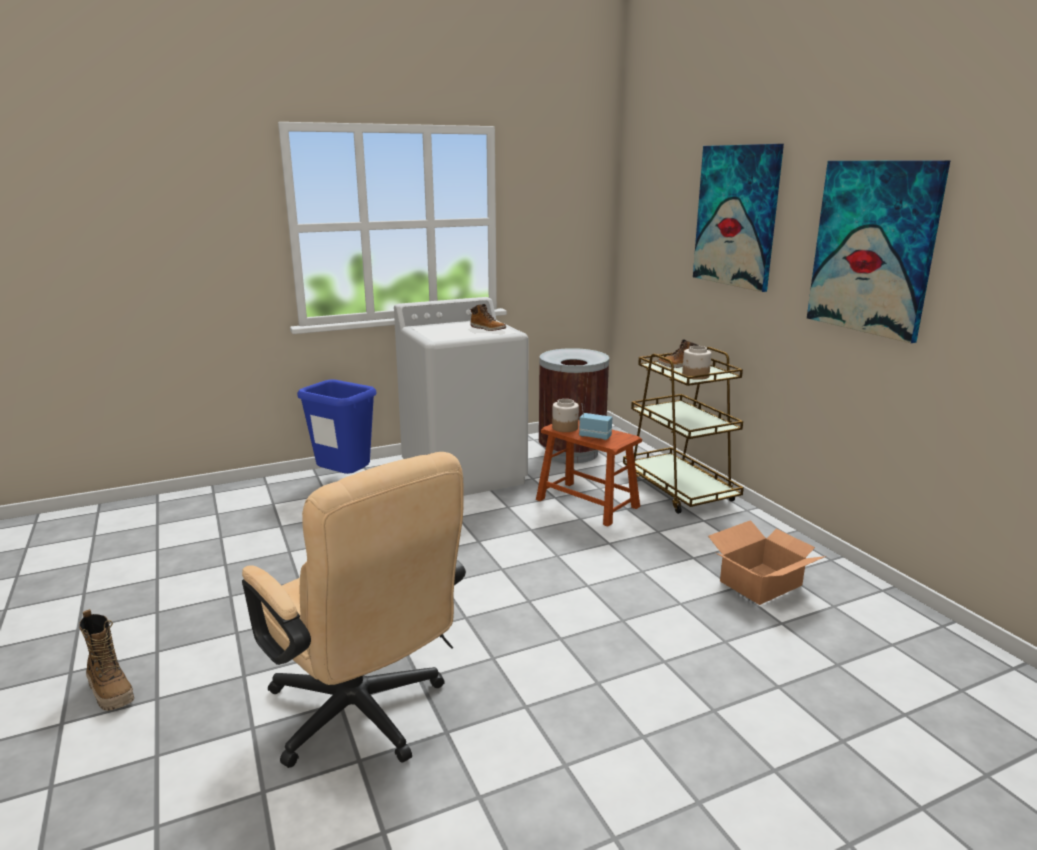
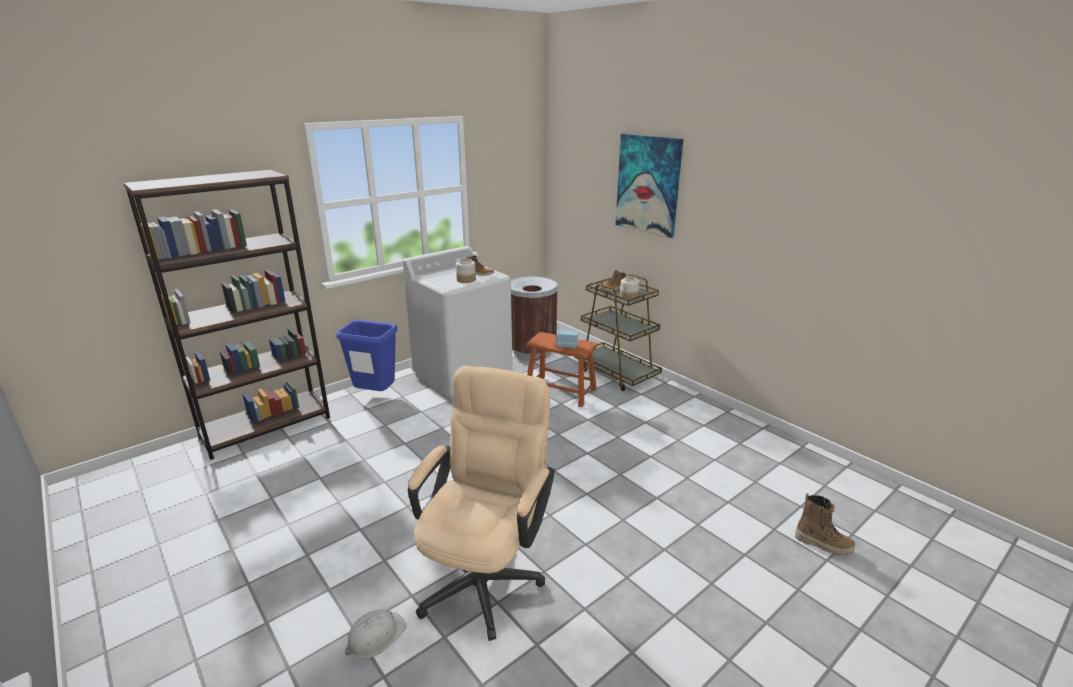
camera: 15 degrees left, 5 degrees up
boot [79,609,134,711] -> boot moved to [795,493,855,556]
beige office chair [242,452,466,768] -> beige office chair turned 105 degrees counterclockwise [408,366,555,641]
jar [552,399,579,432] -> jar moved to [456,258,476,283]
cardboard box [708,520,826,605] -> none
picture [807,160,950,343] -> none
none -> brown bookcase [123,170,330,460]
none -> white hard hat [345,610,407,659]

